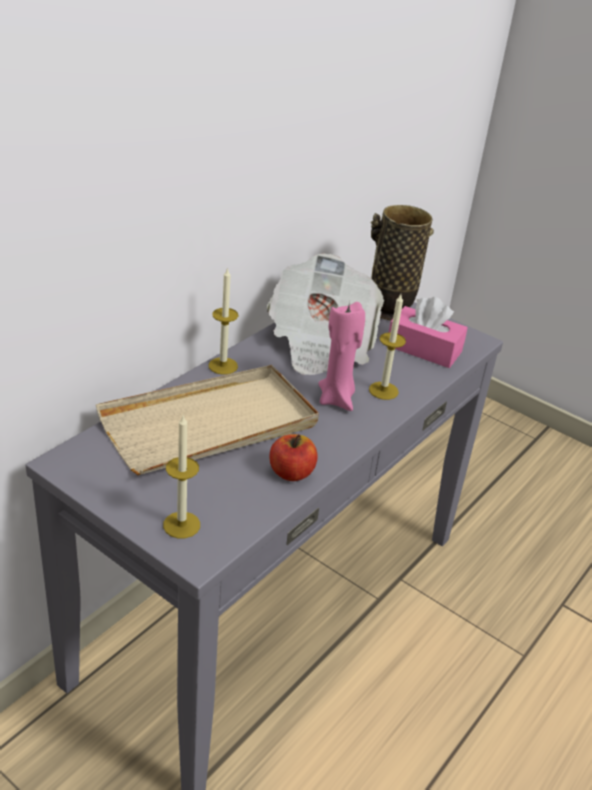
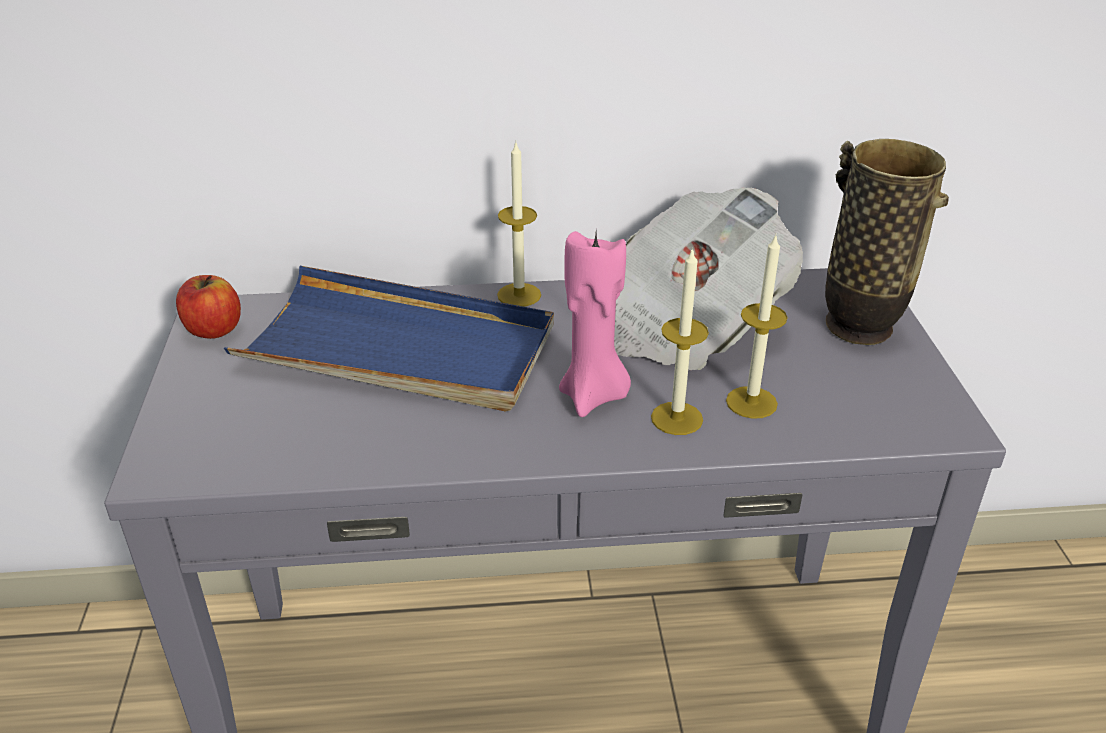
camera: 50 degrees right, 0 degrees up
beige tray [96,365,319,475] -> blue tray [224,266,554,411]
candle [163,416,200,538] -> candle moved to [726,234,788,419]
apple [269,434,317,481] -> apple moved to [176,275,241,339]
pink tissue box [389,297,468,368] -> none

